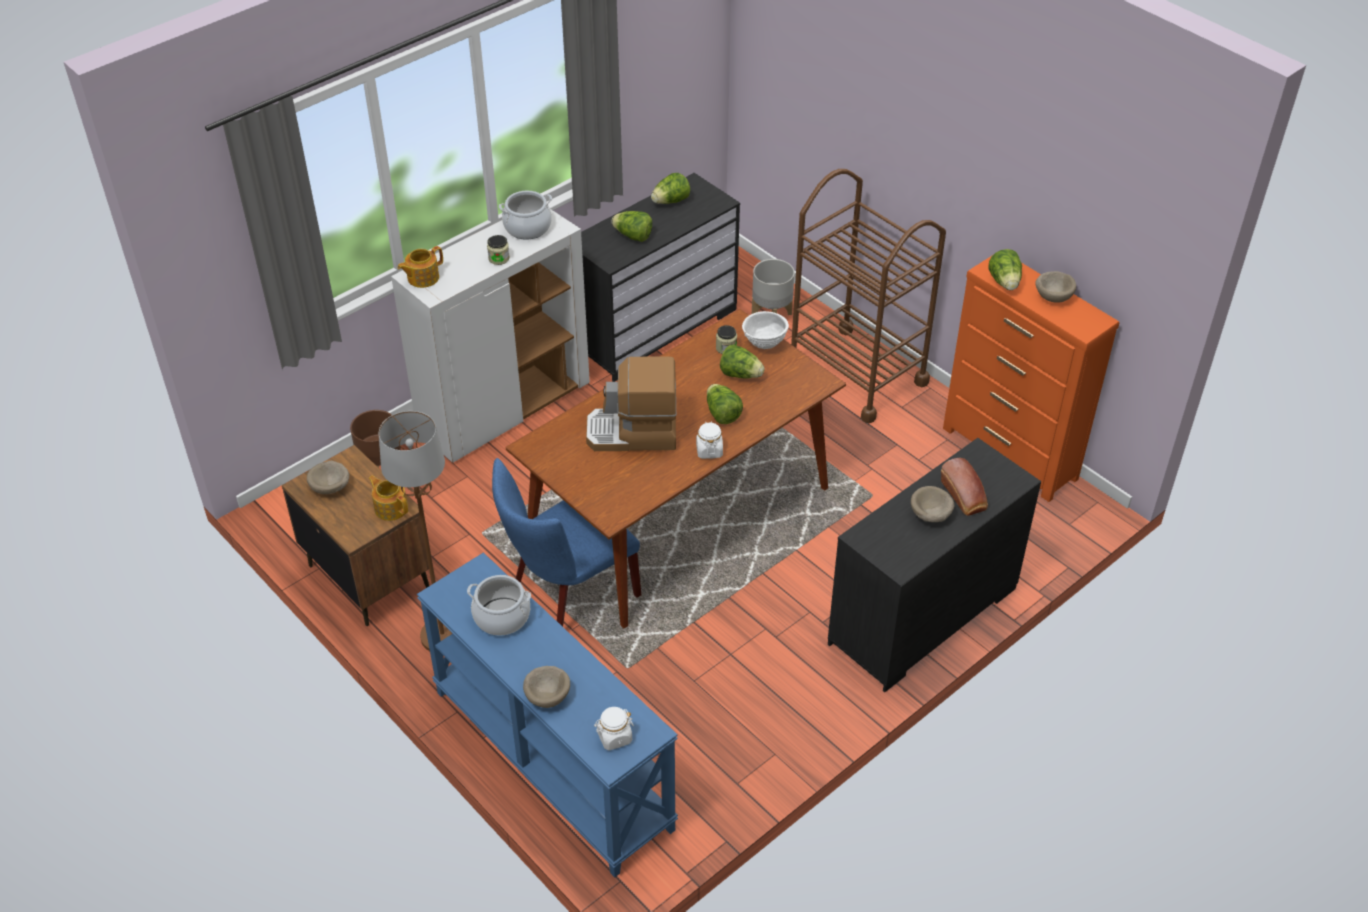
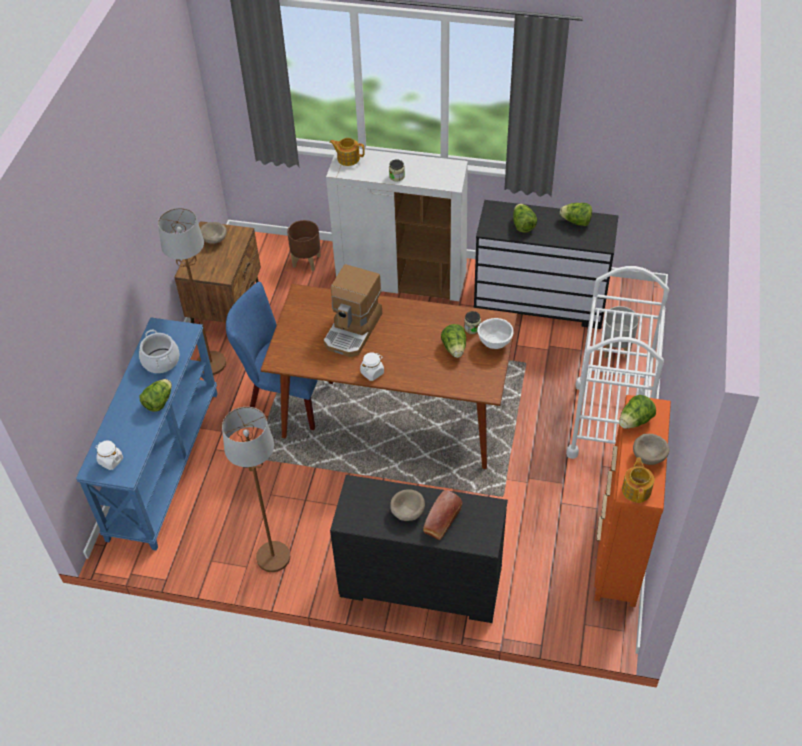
camera: 55 degrees right, 5 degrees up
teapot [368,476,408,521] -> teapot moved to [622,457,654,503]
cooking pot [499,191,552,240] -> none
beige bowl [523,666,570,708] -> none
coffee machine [586,356,676,451] -> coffee machine turned 120 degrees counterclockwise [323,264,382,357]
lettuce [707,384,743,424] -> lettuce moved to [139,379,172,412]
brown cart [791,169,946,423] -> white cart [566,266,669,459]
none -> brown floor lamp [222,407,290,572]

